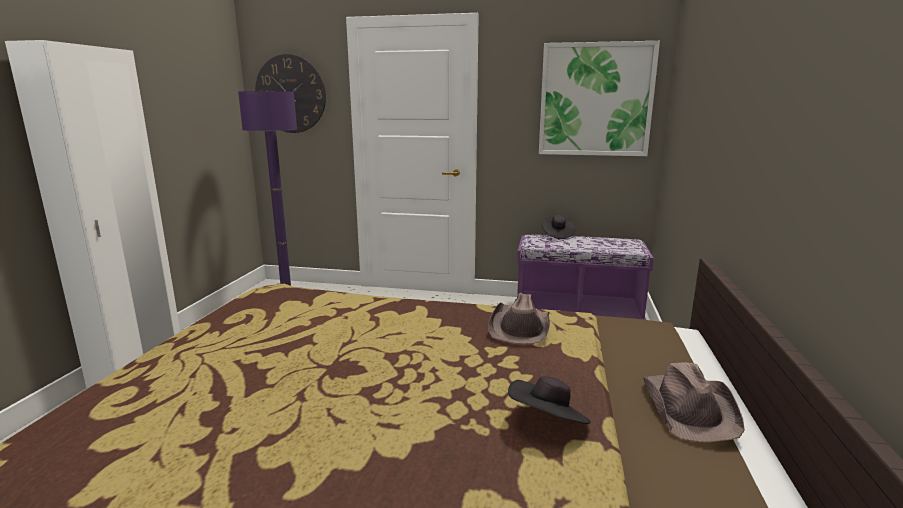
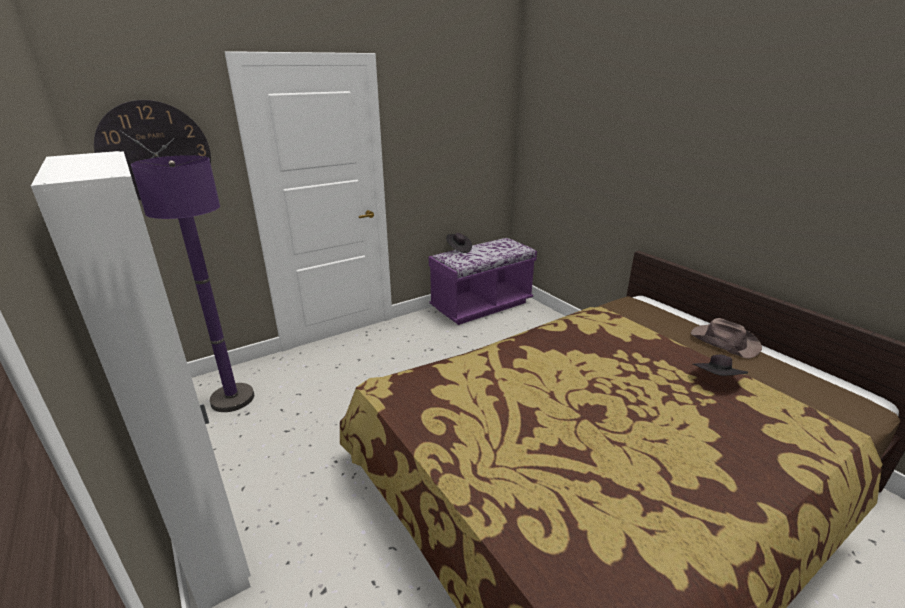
camera: 45 degrees left, 10 degrees up
brown hat [488,293,550,345] -> none
picture [539,41,660,156] -> none

